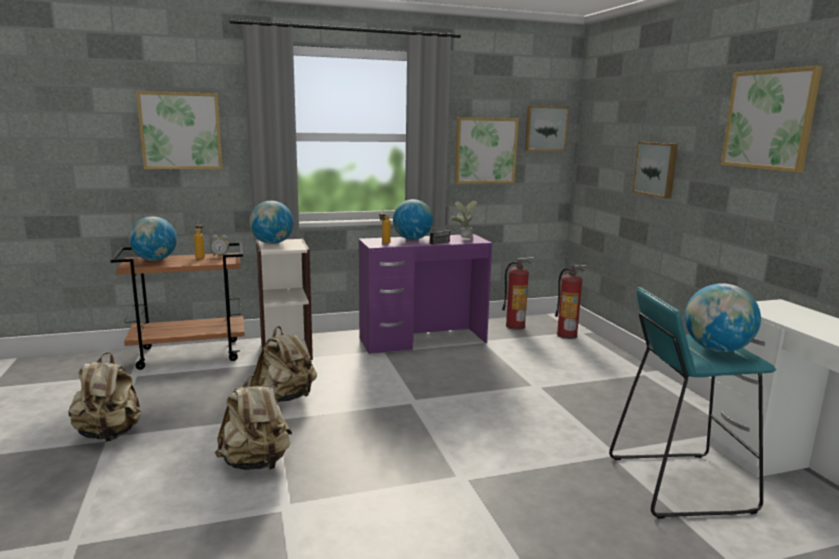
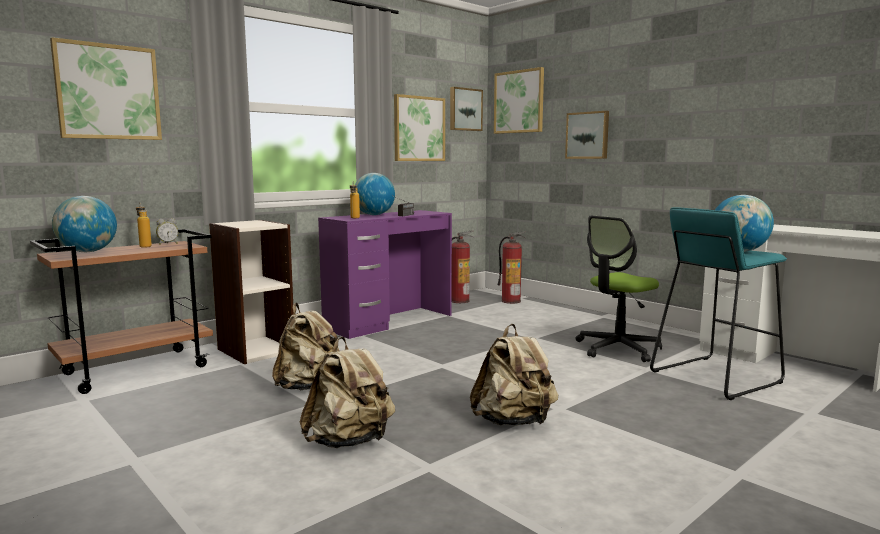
camera: 25 degrees left, 5 degrees down
beige backpack [68,352,141,442] -> beige backpack moved to [470,324,558,426]
globe [249,201,294,244] -> none
potted plant [450,201,477,240] -> none
picture [721,66,822,173] -> picture moved to [494,67,544,134]
none -> office chair [576,216,662,362]

